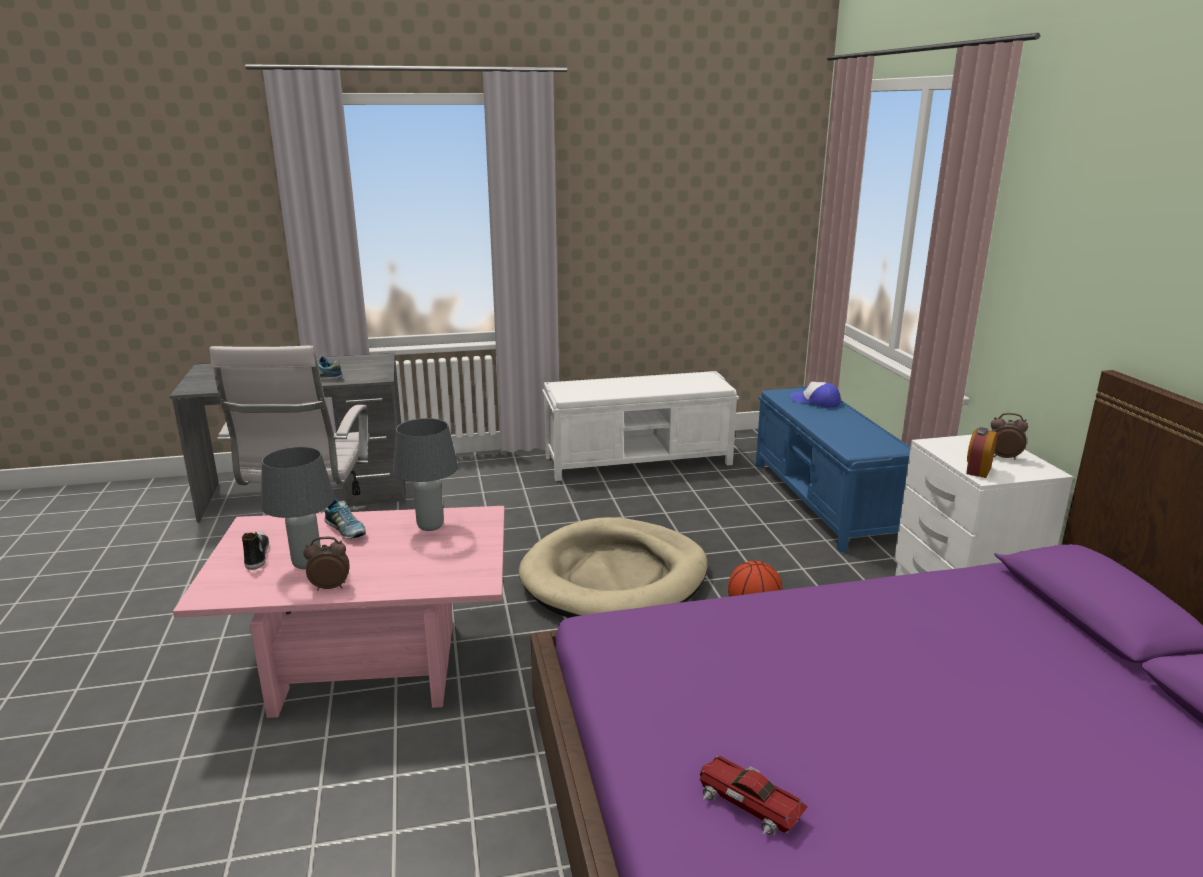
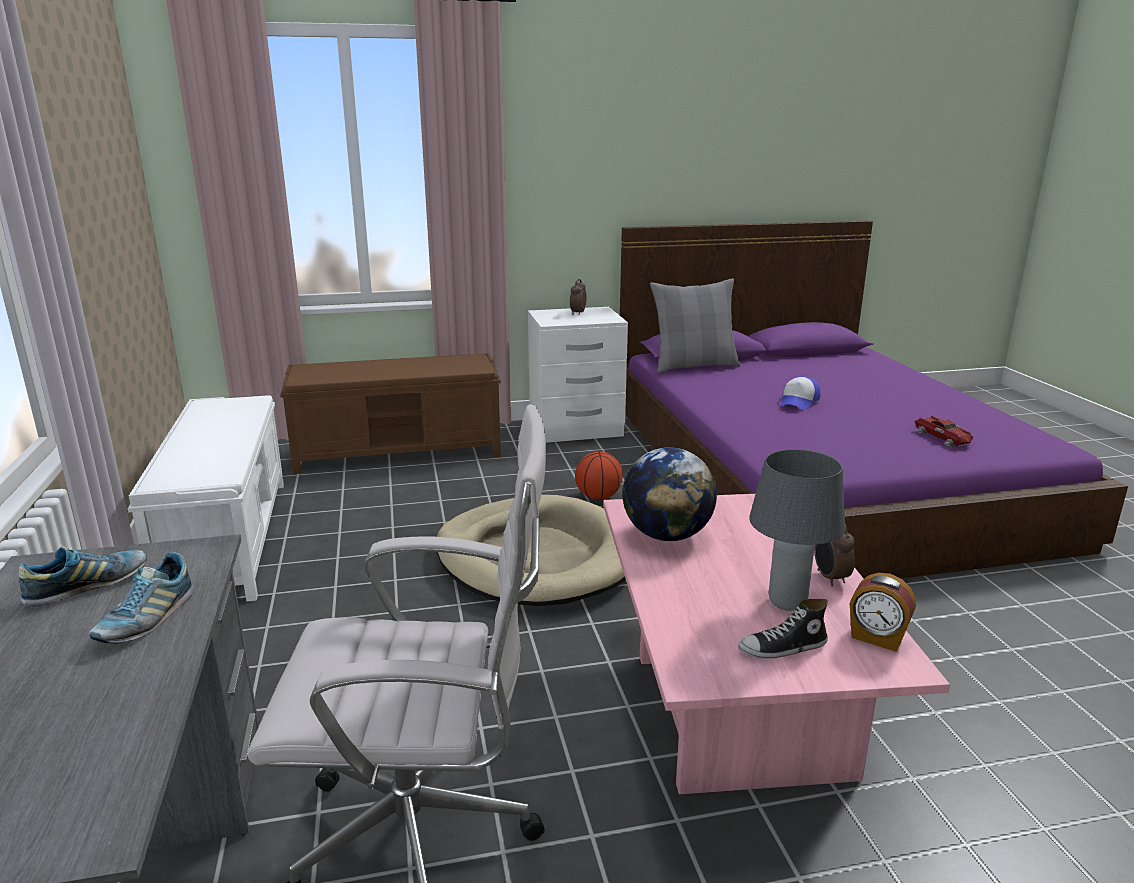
camera: 90 degrees left, 0 degrees up
shoe [324,498,366,539] -> shoe moved to [19,546,147,607]
grey table lamp [393,418,458,531] -> globe [622,447,717,541]
toy car [700,755,808,835] -> toy car turned 60 degrees counterclockwise [914,416,973,448]
blue bench [756,386,911,552] -> brown bench [280,353,501,474]
cap [791,382,841,408] -> cap moved to [780,376,821,410]
alarm clock [966,427,997,478] -> alarm clock moved to [849,573,916,652]
none -> grey pillow [650,278,741,373]

